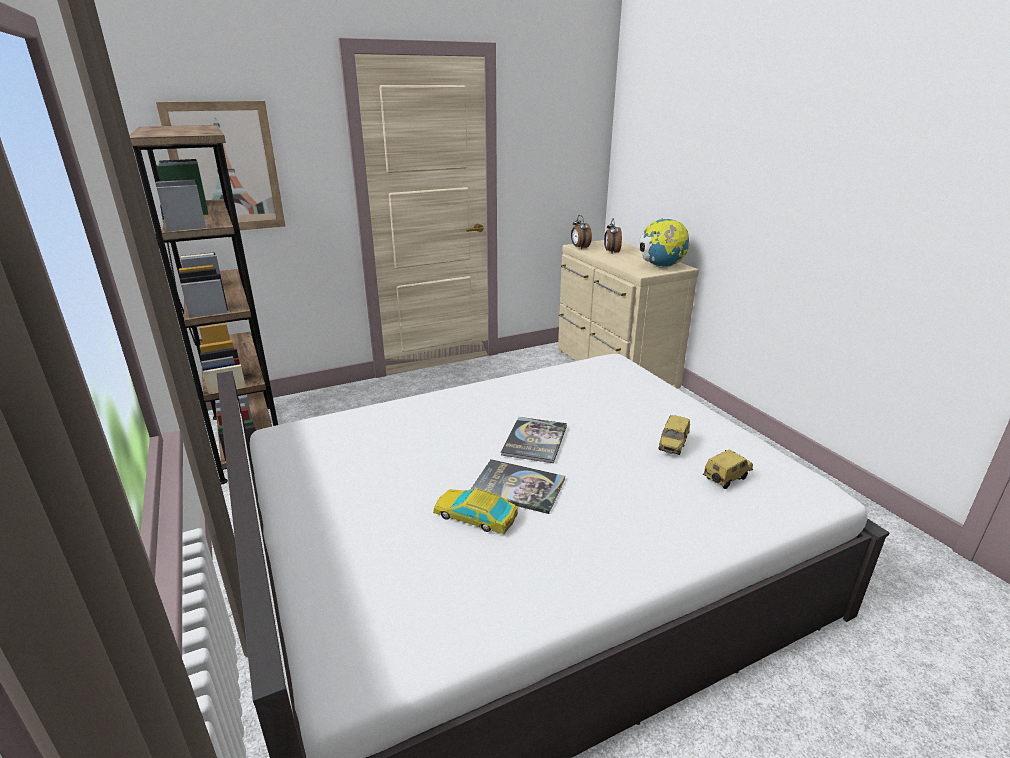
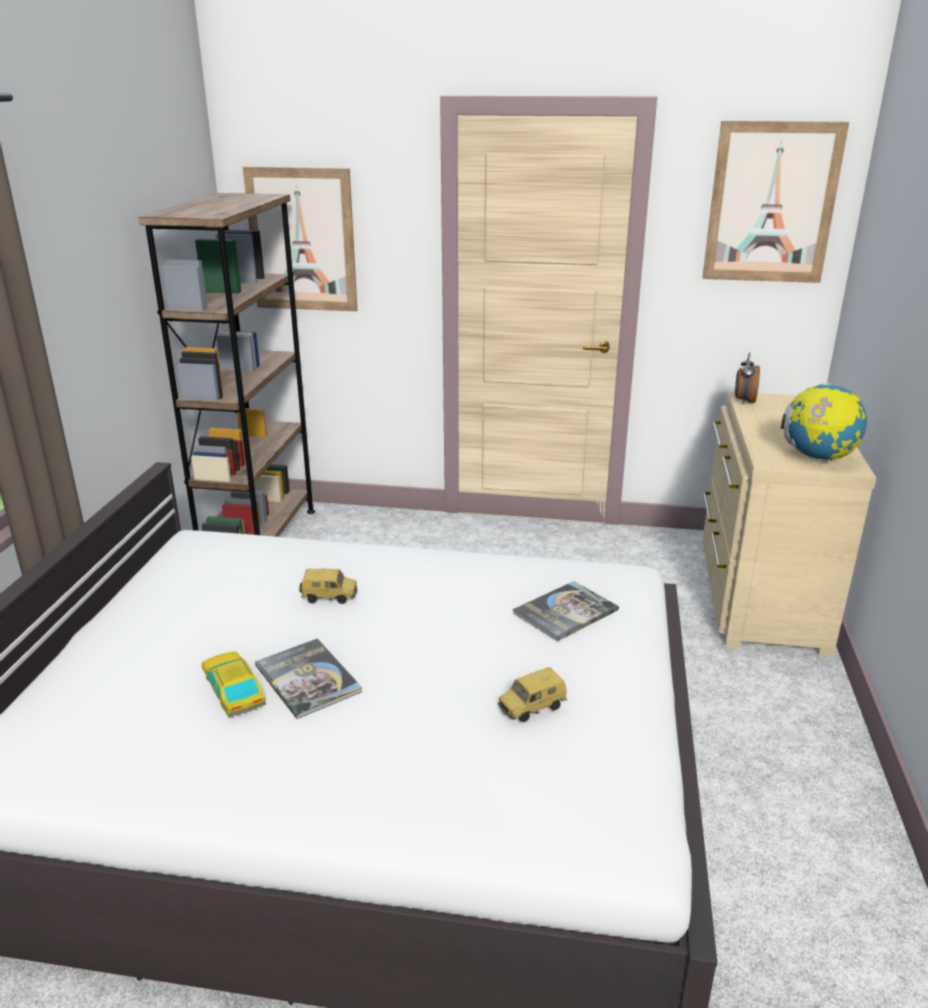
camera: 35 degrees right, 0 degrees up
book [501,417,567,463] -> book moved to [513,581,619,641]
alarm clock [604,218,622,253] -> none
toy car [703,450,753,489] -> toy car moved to [299,569,358,604]
none -> picture [702,121,849,283]

